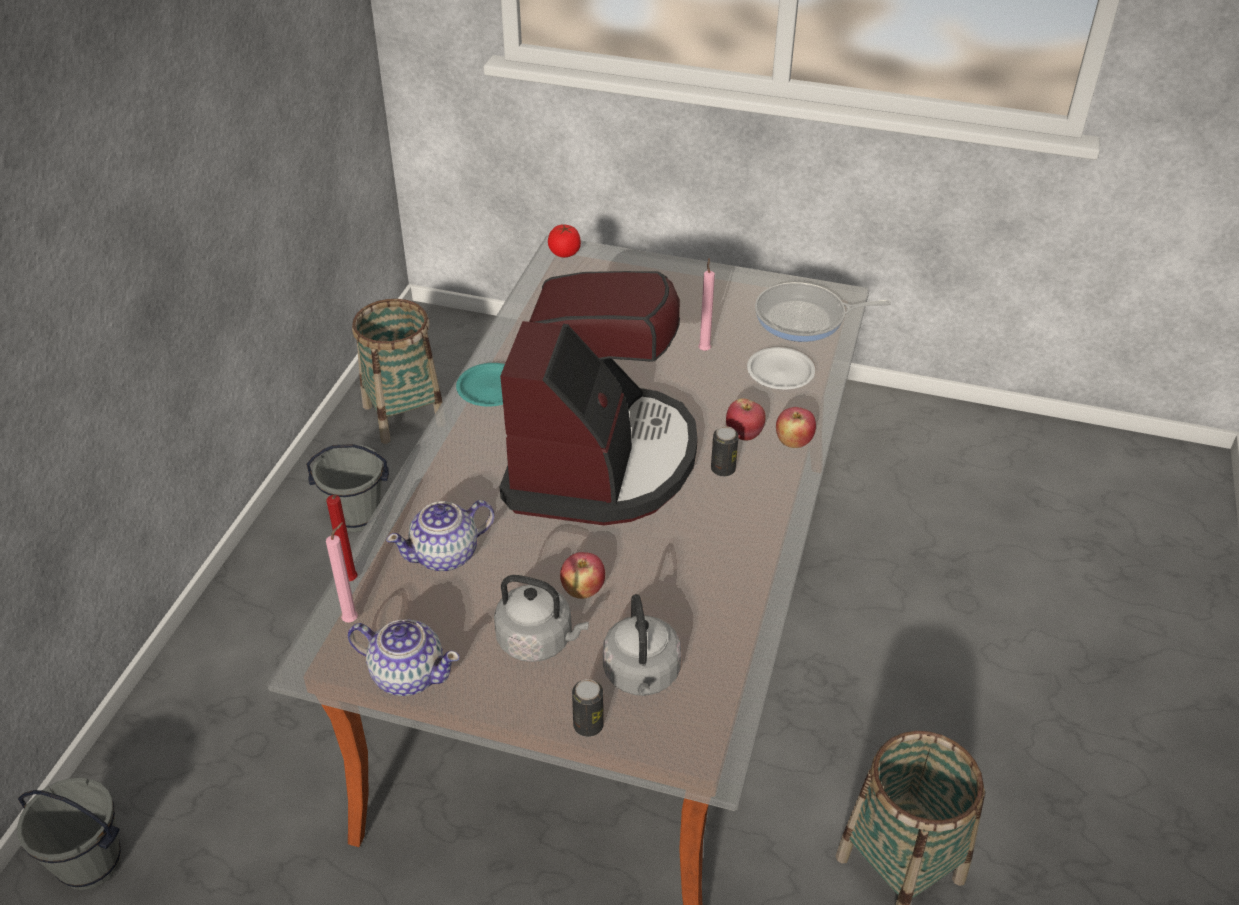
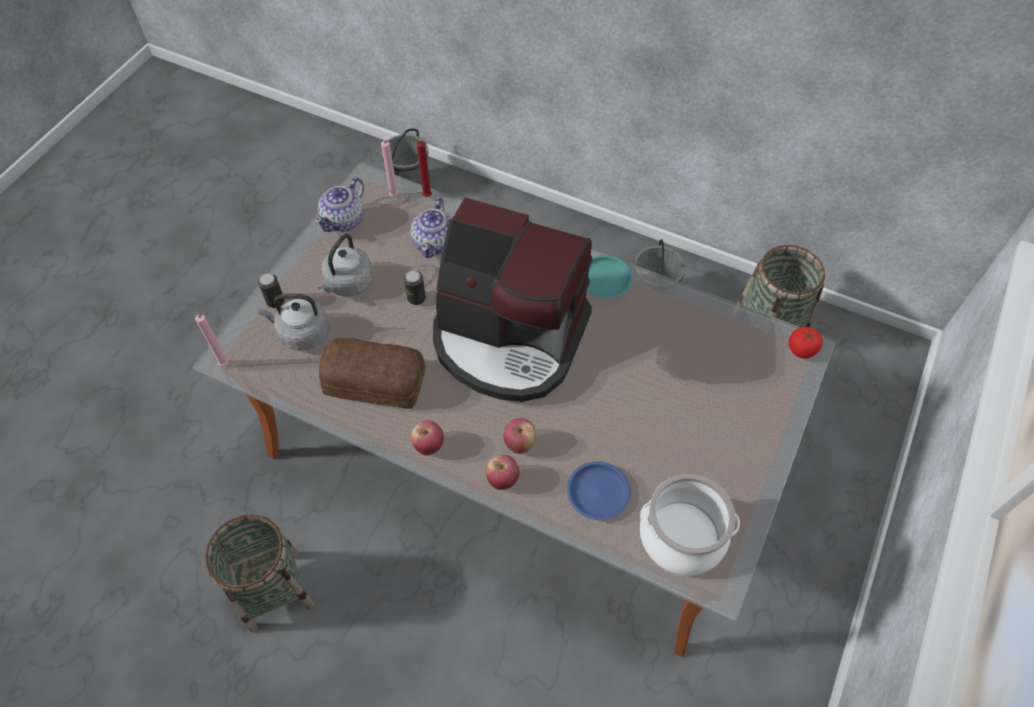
camera: 100 degrees right, 15 degrees up
teapot [386,500,494,571] -> teapot turned 150 degrees counterclockwise [411,197,451,258]
apple [560,552,605,599] -> apple moved to [411,420,444,455]
pink candle [698,258,715,351] -> pink candle moved to [195,313,229,366]
can [711,426,739,477] -> can moved to [404,270,426,305]
white plate [747,347,815,390] -> blue plate [567,461,631,520]
frying pan [755,282,891,342] -> cooking pot [640,474,740,575]
none -> bread [319,338,426,409]

